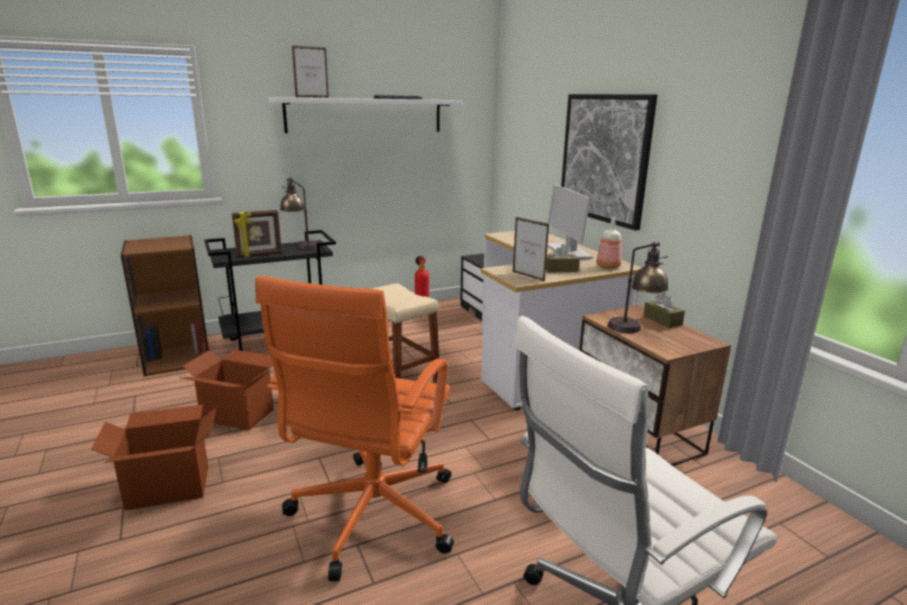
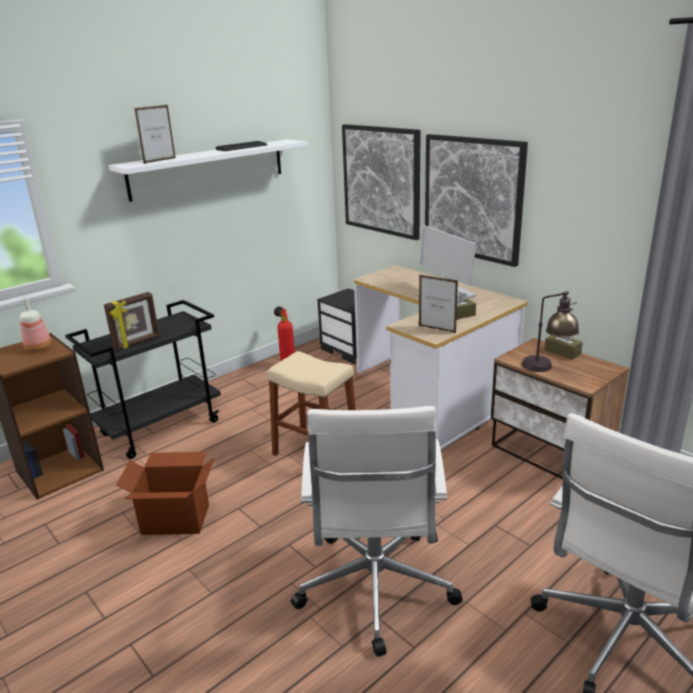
camera: 15 degrees left, 5 degrees up
cardboard box [91,405,216,511] -> none
orange office chair [255,276,454,581] -> white office chair [291,406,463,657]
table lamp [280,178,319,249] -> none
bottle [596,217,622,269] -> bottle moved to [20,298,51,351]
none -> picture [342,124,421,240]

